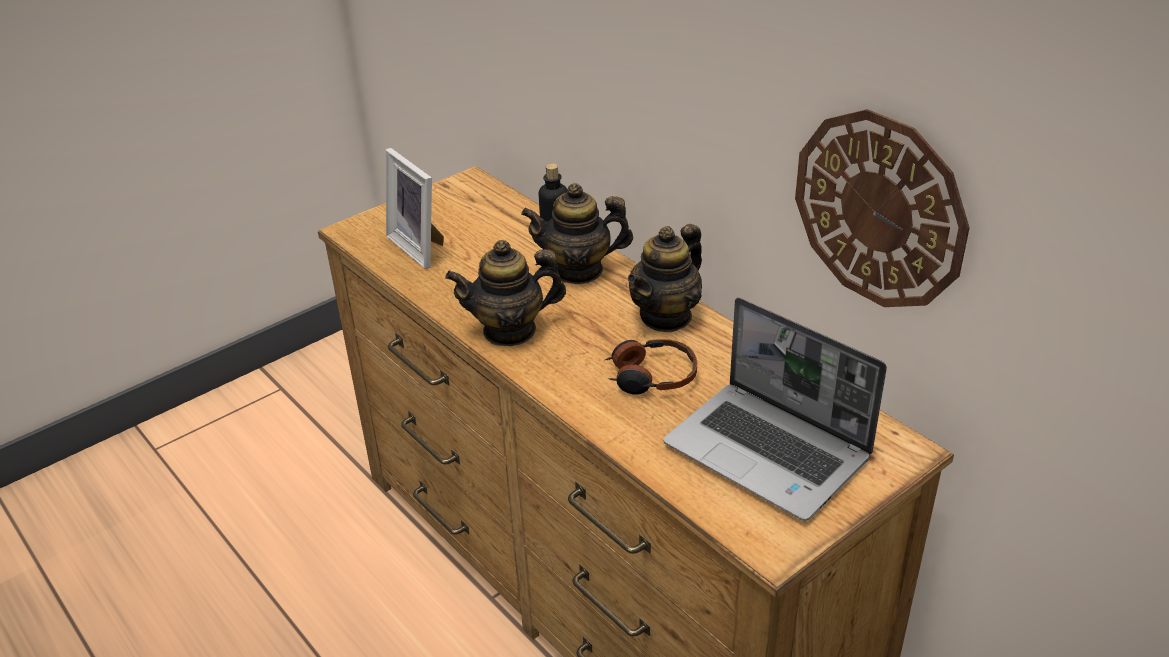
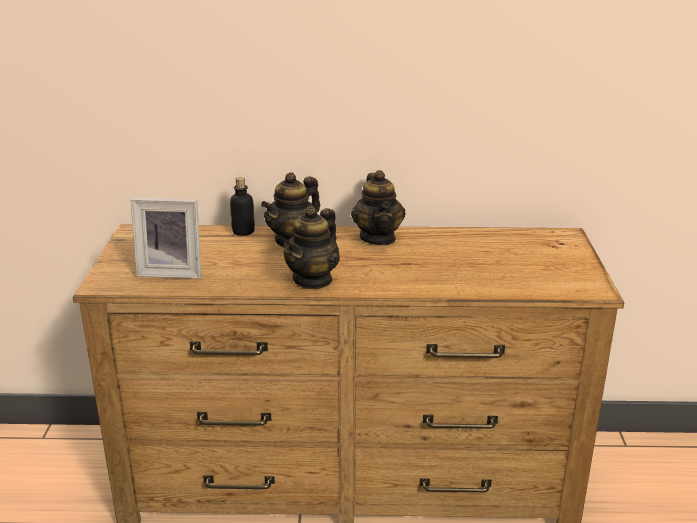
camera: 50 degrees left, 10 degrees down
headphones [605,339,697,394] -> none
laptop [663,297,887,521] -> none
wall clock [795,109,970,307] -> none

